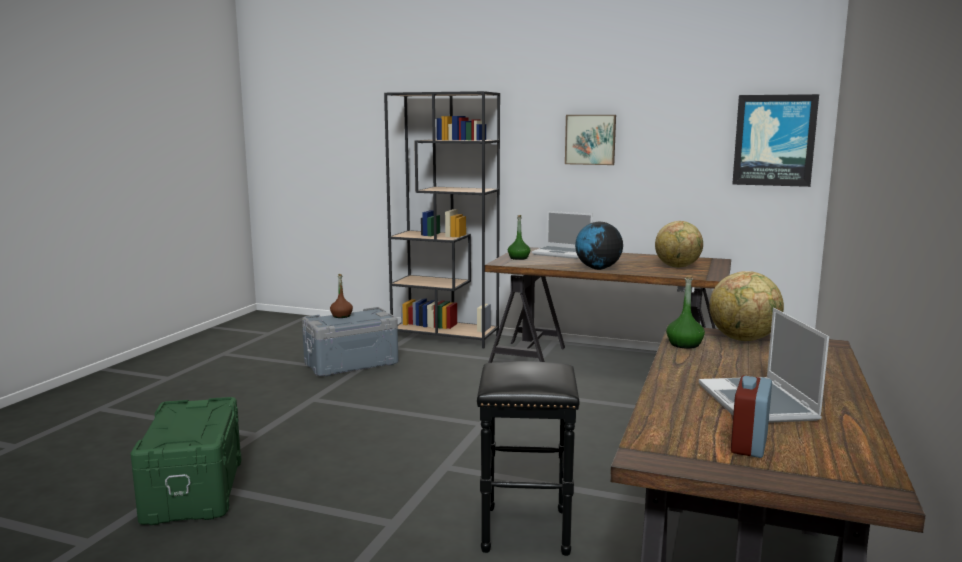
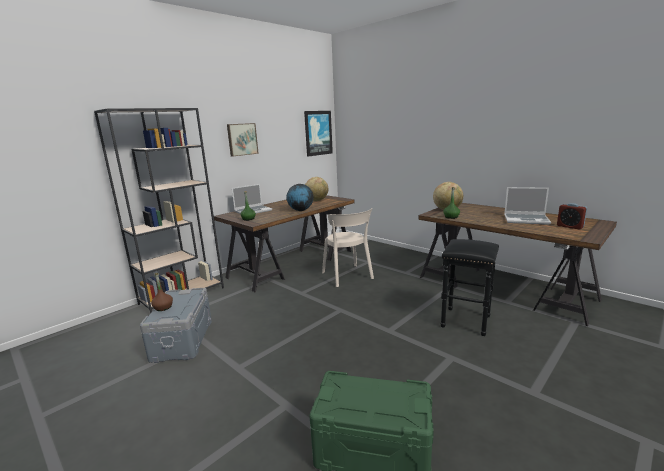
camera: 65 degrees left, 5 degrees up
none -> beige chair [322,209,374,287]

